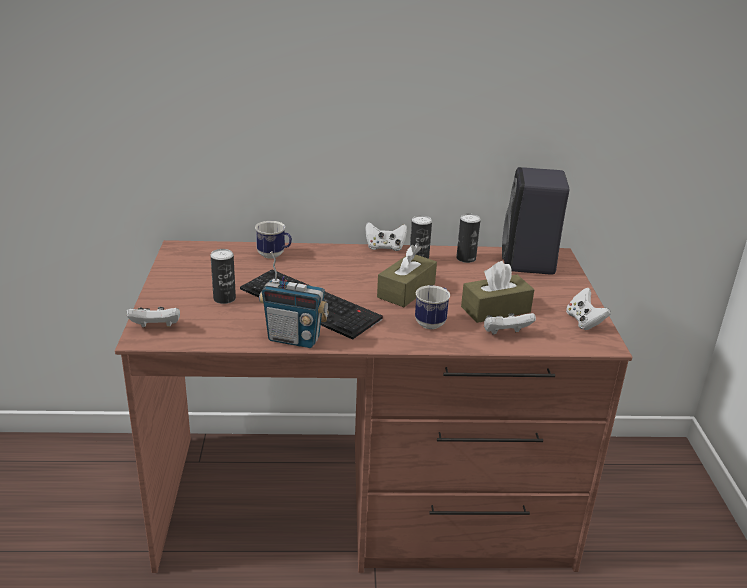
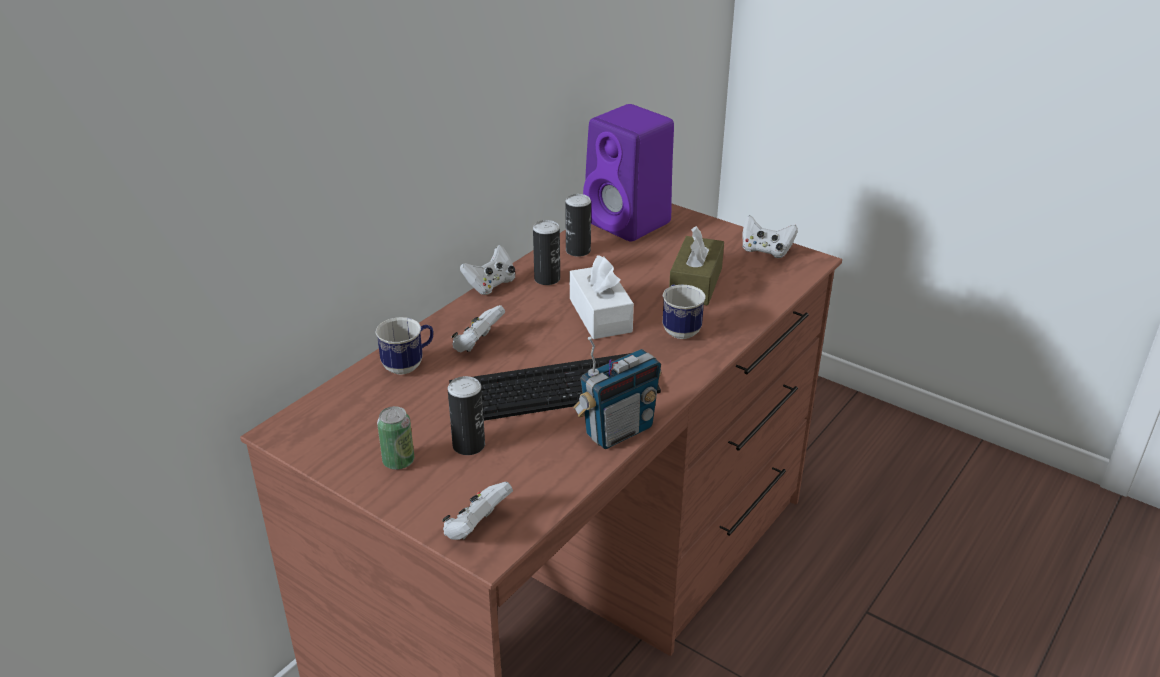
camera: 50 degrees left, 5 degrees up
brown tissue box [377,245,437,307] -> white tissue box [570,255,634,339]
white game controller [484,313,536,334] -> white game controller moved to [451,305,505,352]
black speaker [502,167,569,275] -> purple speaker [583,104,674,242]
none -> can [377,406,414,470]

